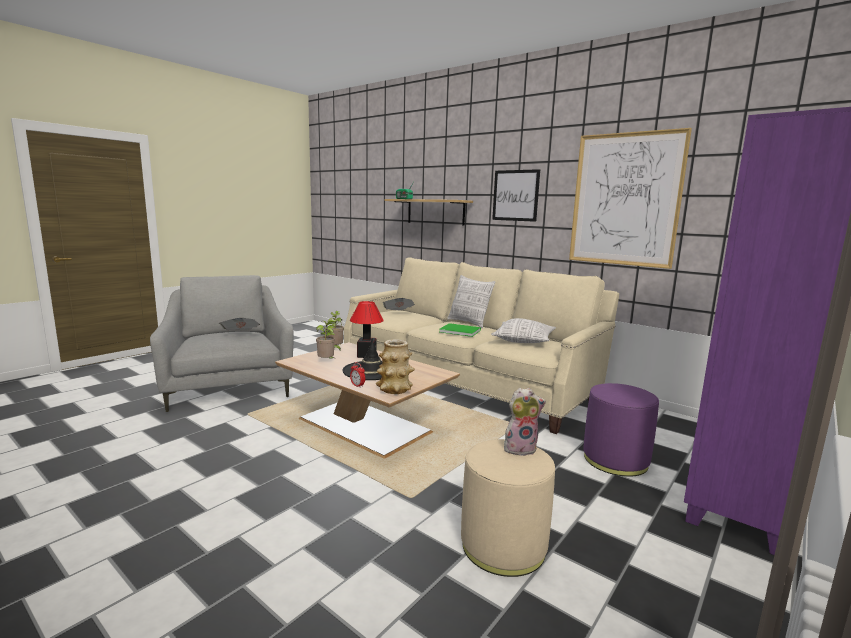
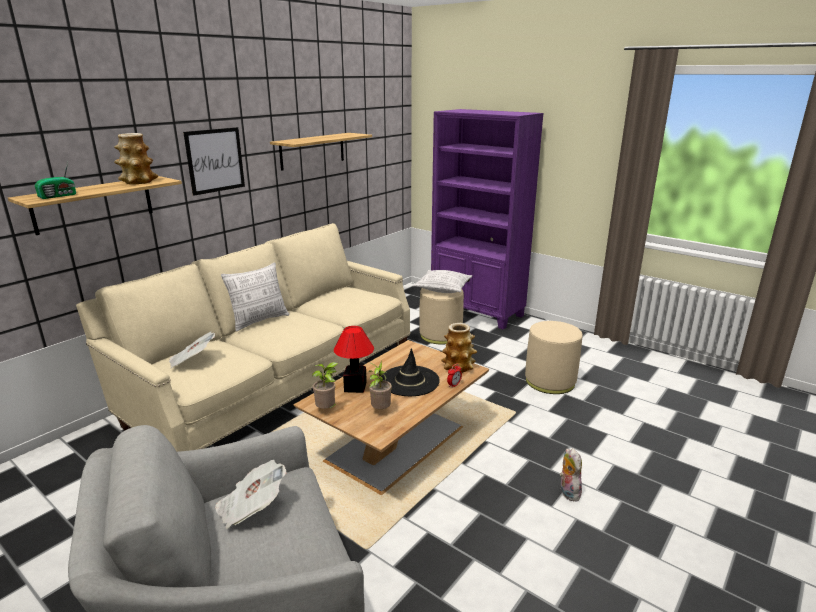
camera: 90 degrees left, 10 degrees up
green book [440,323,481,337] -> none
pillow [491,318,556,343] -> pillow moved to [413,270,472,293]
plush toy [504,388,546,456] -> plush toy moved to [560,448,582,501]
picture [569,128,692,269] -> shelf [270,133,372,171]
purple ottoman [583,383,659,477] -> beige ottoman [419,288,464,345]
none -> vase [114,133,158,184]

